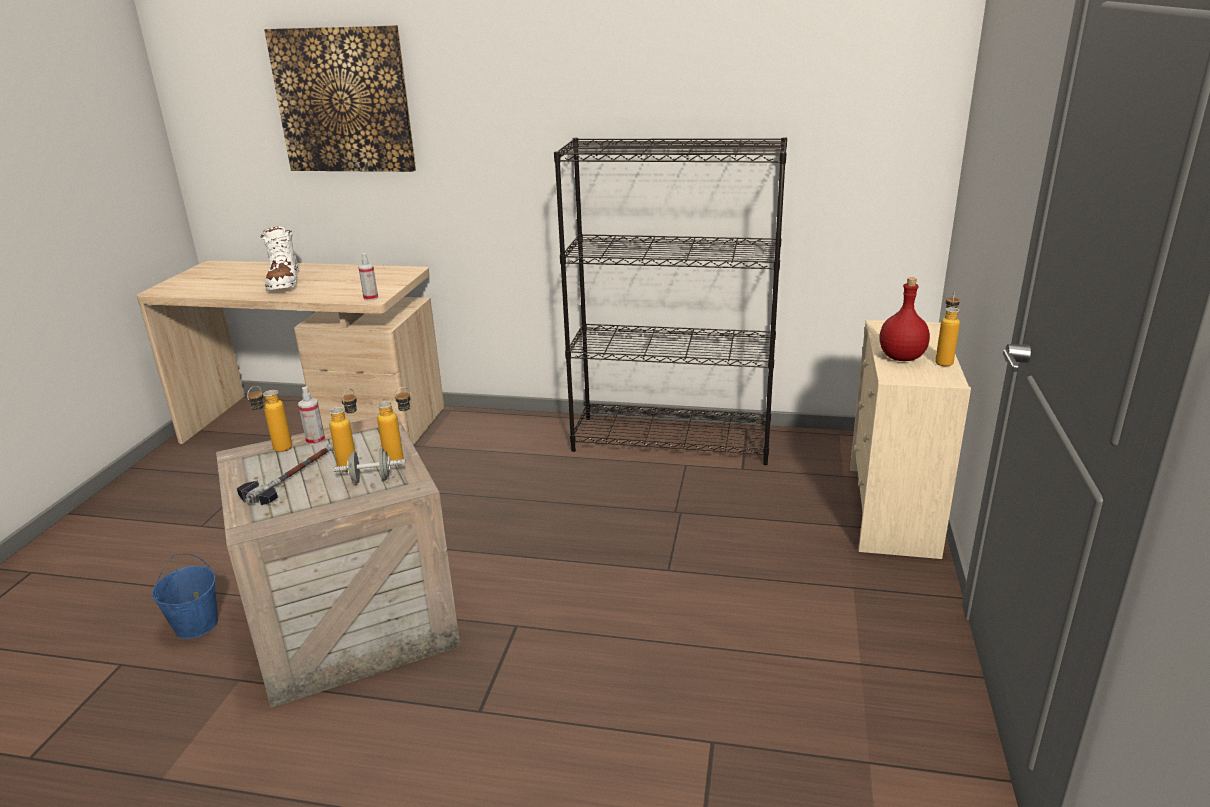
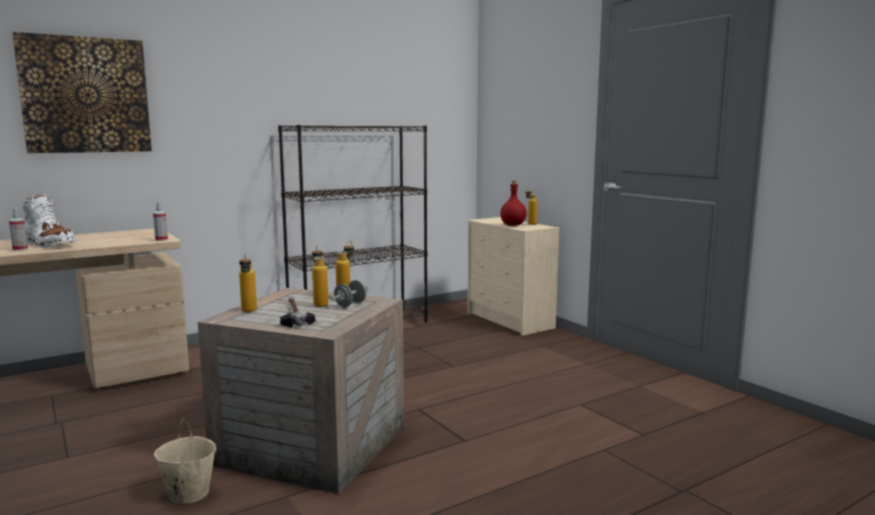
camera: 45 degrees left, 15 degrees down
blue bucket [152,554,218,639] -> beige bucket [154,418,216,504]
spray bottle [298,386,325,445] -> spray bottle moved to [9,208,28,251]

